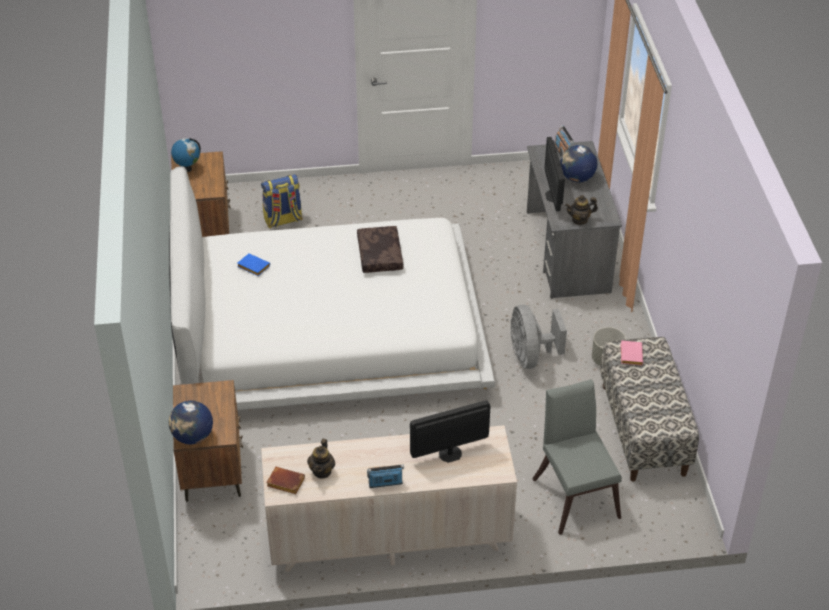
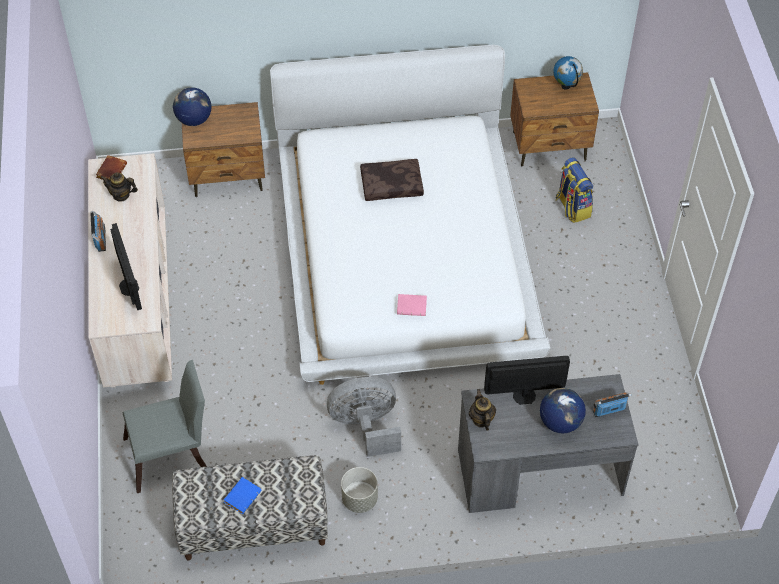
camera: 90 degrees right, 10 degrees up
blue book [237,253,270,276] -> blue book moved to [224,477,262,514]
brown pillow [357,226,404,273] -> brown pillow moved to [360,159,424,201]
pink book [620,340,643,365] -> pink book moved to [397,294,427,316]

